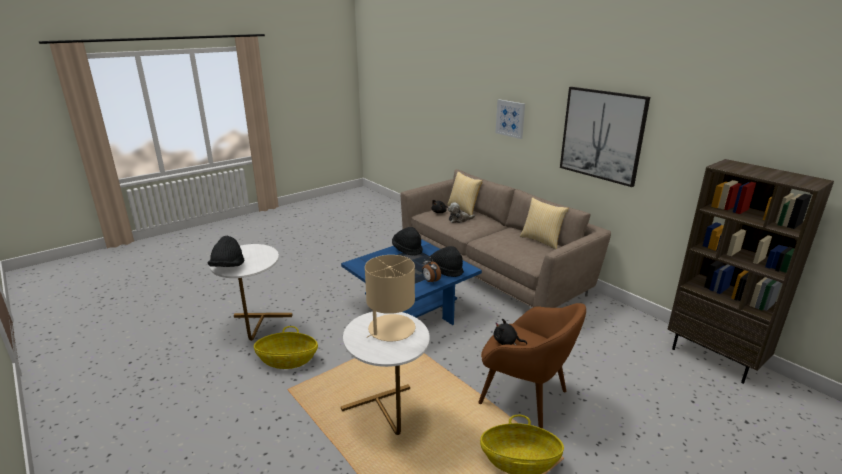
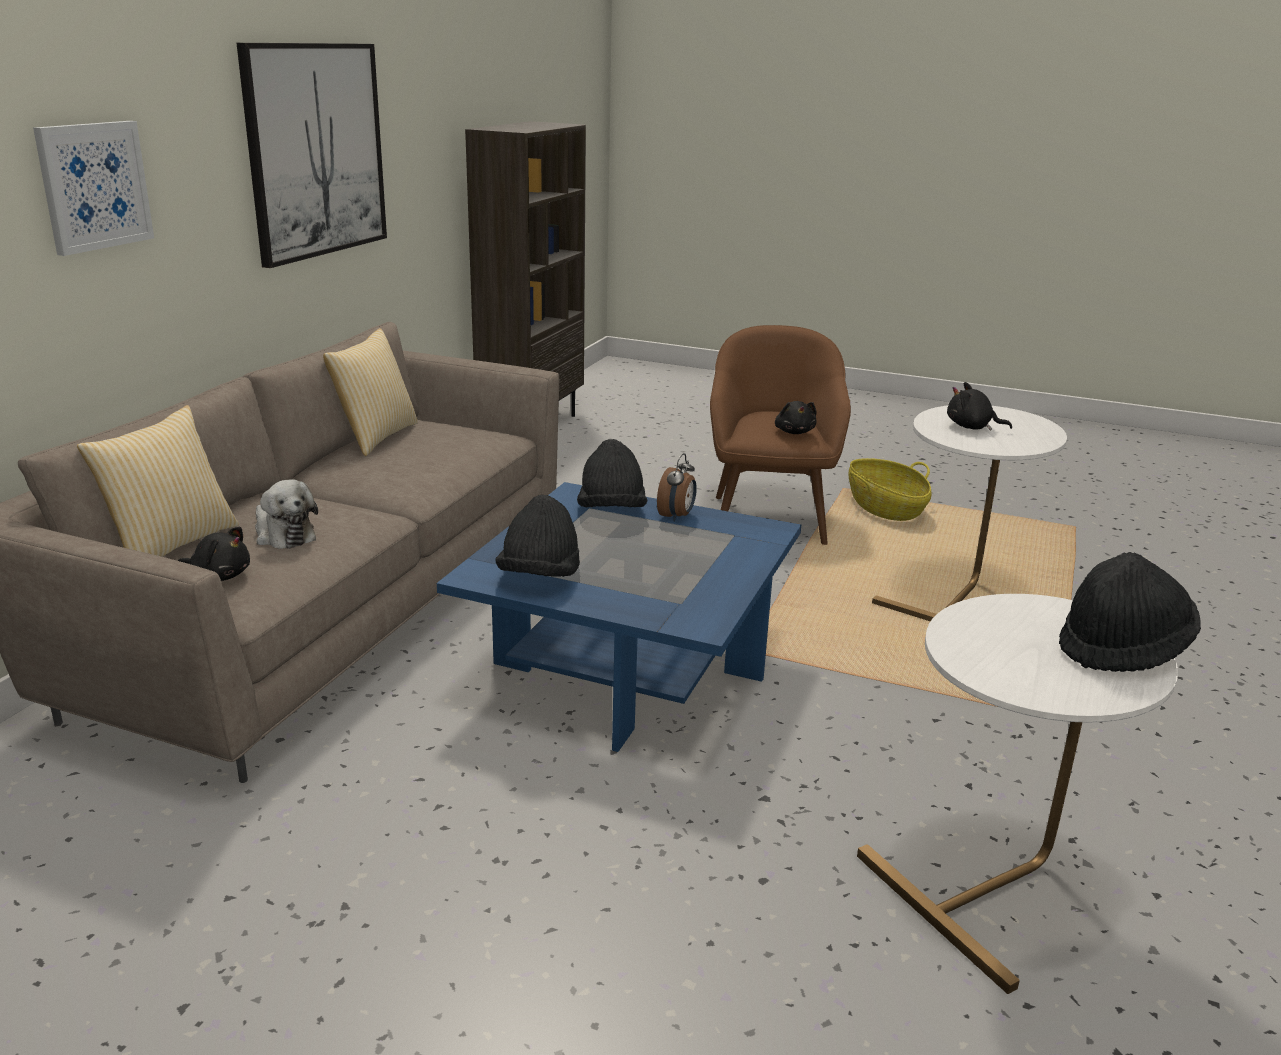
camera: 120 degrees left, 0 degrees up
basket [254,326,318,369] -> none
beige table lamp [365,255,415,341] -> black plush toy [947,382,1012,431]

